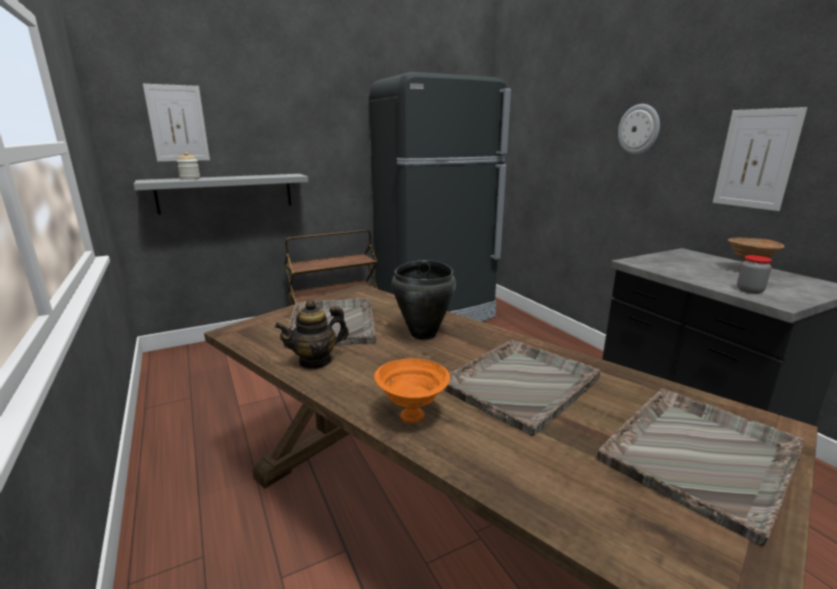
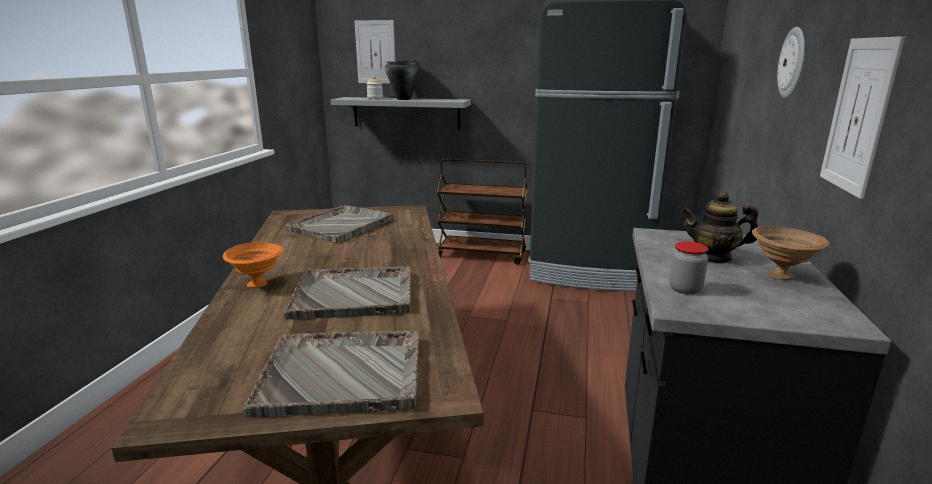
camera: 40 degrees right, 0 degrees up
teapot [275,300,349,370] -> teapot moved to [681,192,758,264]
black cooking pot [391,260,456,340] -> black cooking pot moved to [385,60,420,100]

